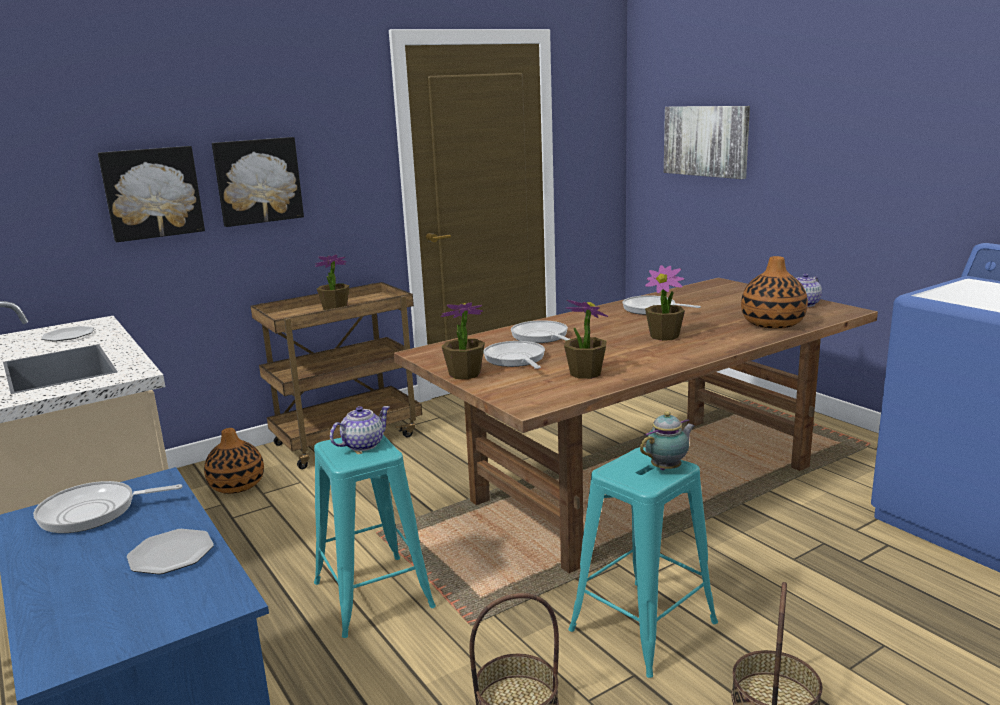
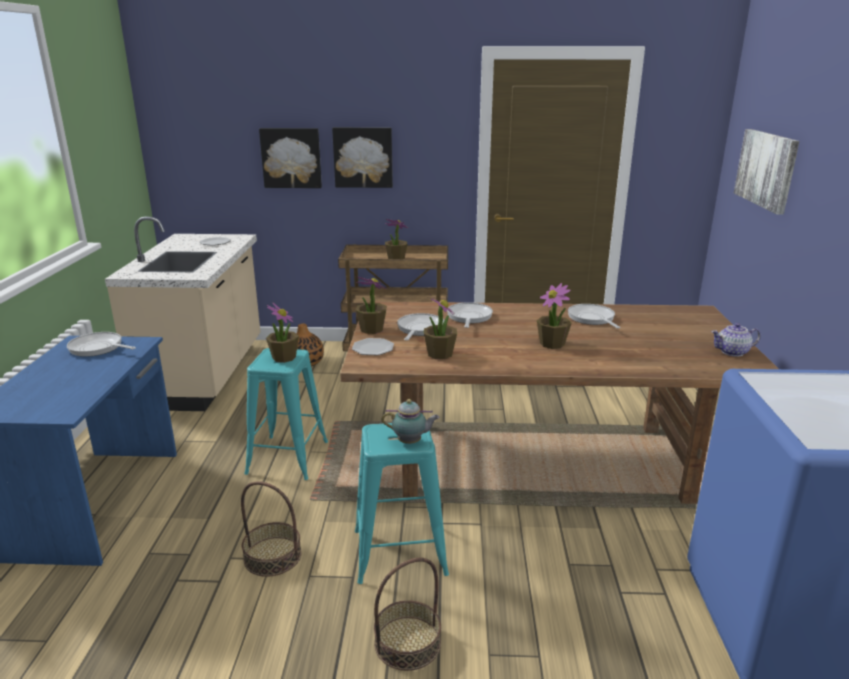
camera: 35 degrees right, 5 degrees up
plate [127,529,214,575] -> plate moved to [352,338,394,355]
teapot [330,406,390,451] -> potted plant [266,303,299,363]
vase [741,256,808,329] -> none

